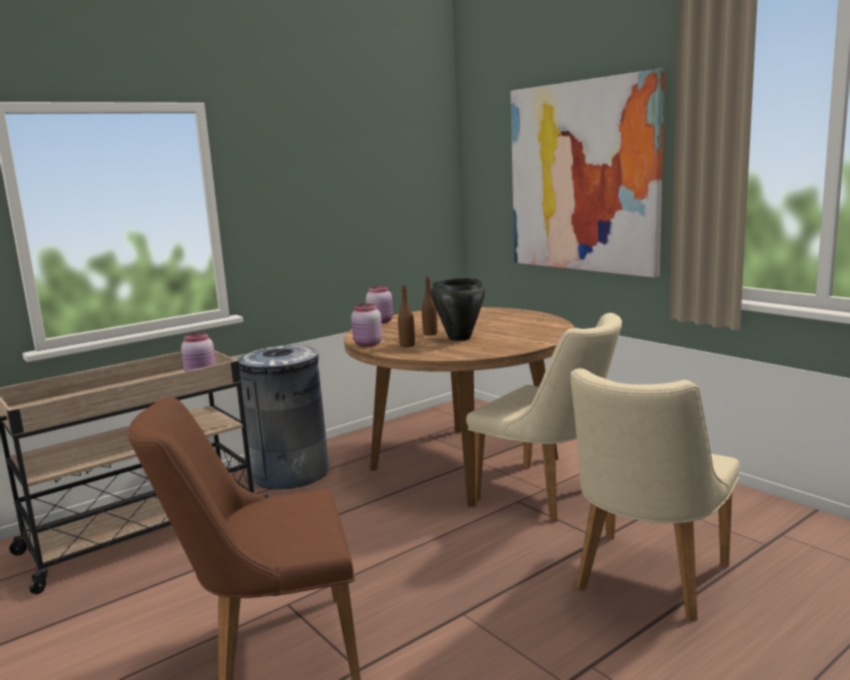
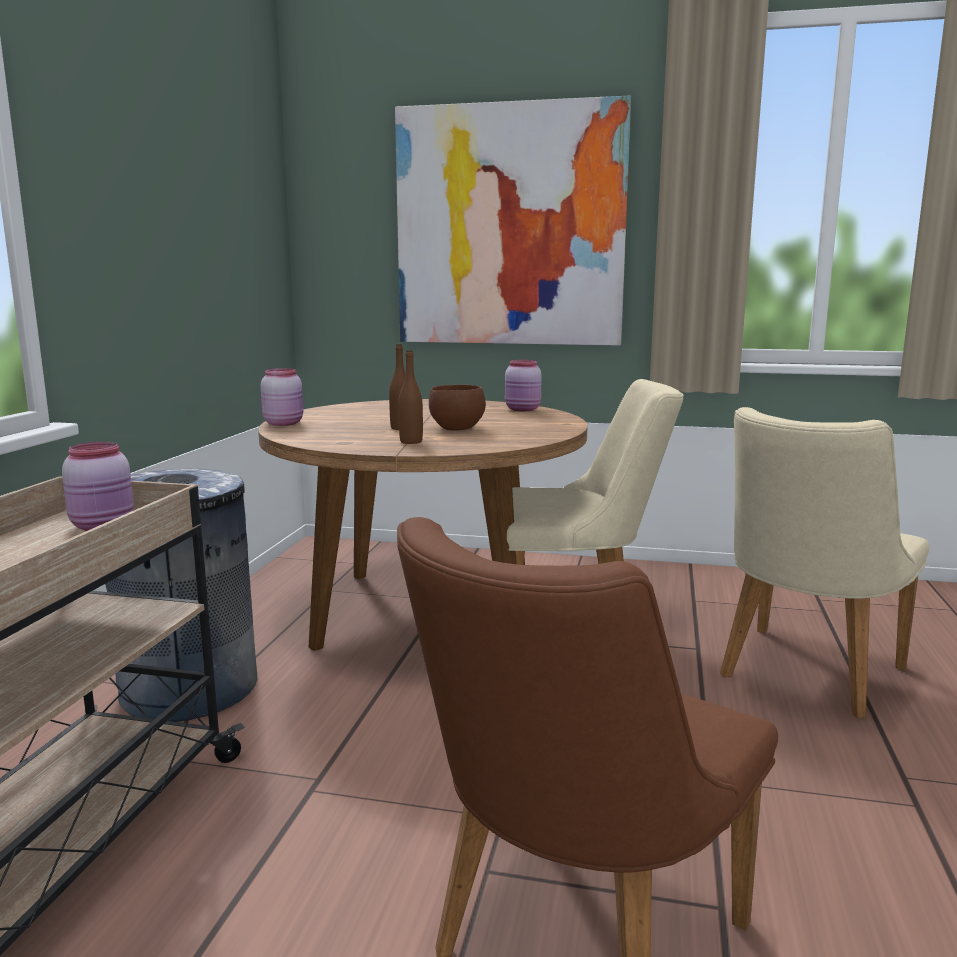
camera: 40 degrees left, 0 degrees up
pink jar [351,304,382,347] -> pink jar moved to [505,359,542,411]
black cooking pot [431,278,485,341] -> brown bowl [429,385,486,431]
beige chair [570,368,740,622] -> beige chair turned 45 degrees clockwise [720,407,929,718]

